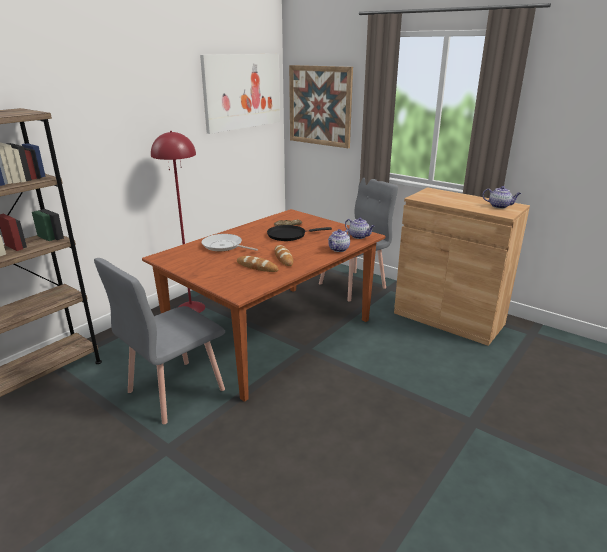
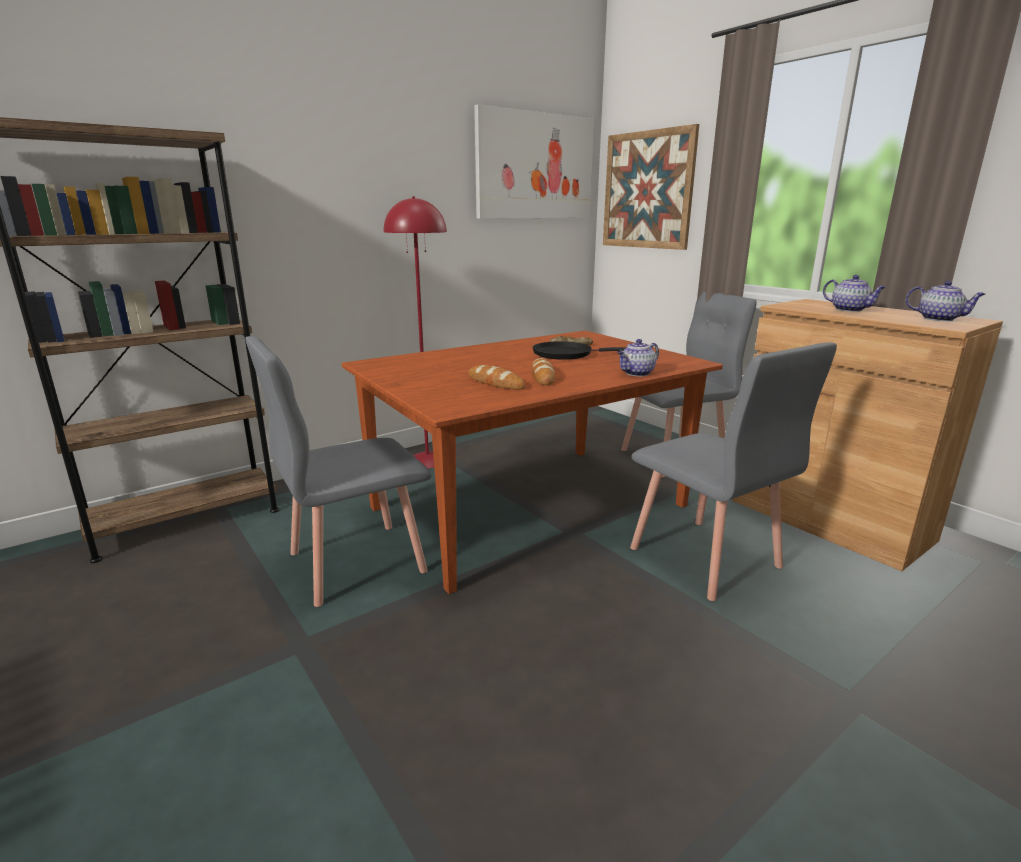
camera: 15 degrees right, 5 degrees down
frying pan [202,234,258,251] -> none
teapot [345,218,375,239] -> teapot moved to [823,275,886,312]
none -> grey chair [630,342,837,601]

